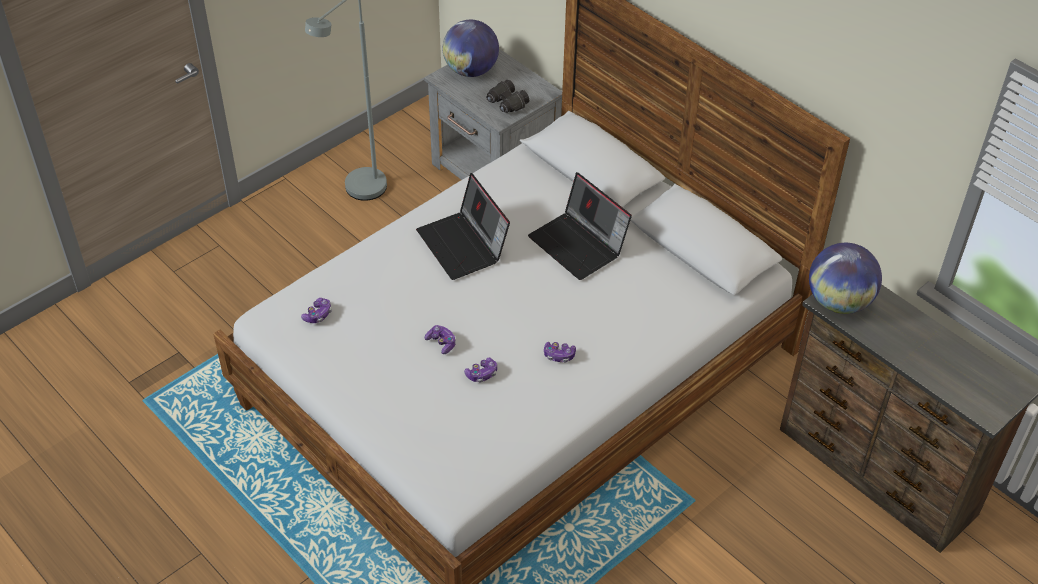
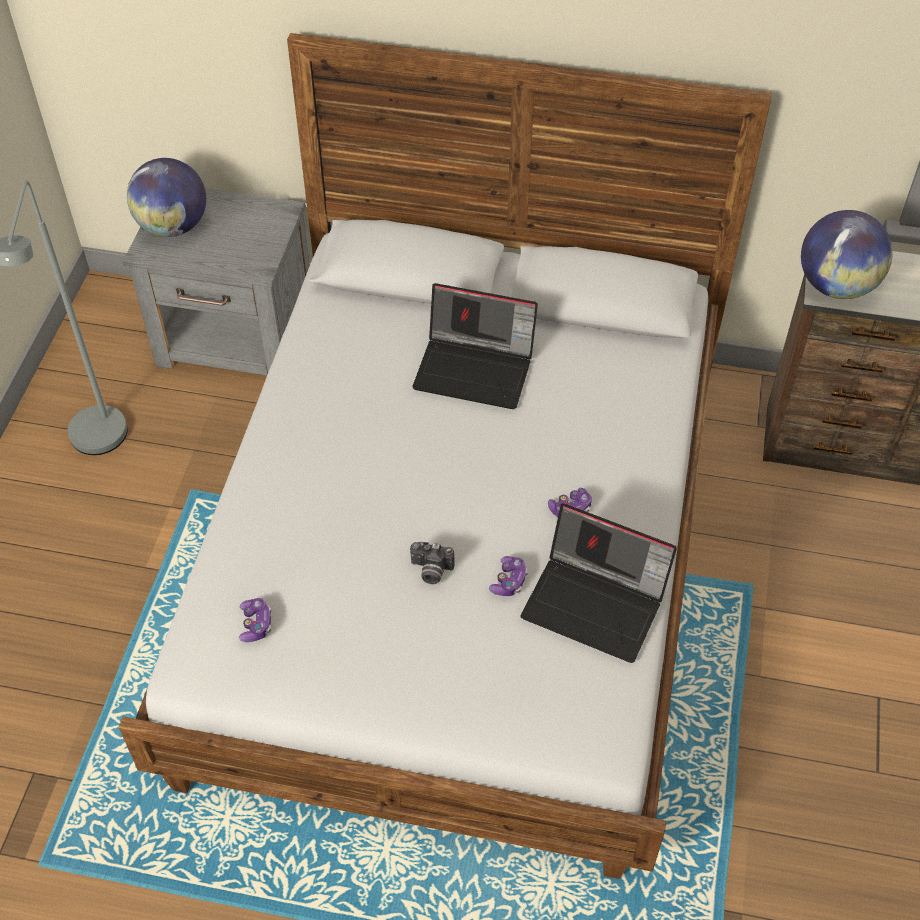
camera: 35 degrees left, 5 degrees up
laptop [416,173,510,280] -> laptop moved to [521,503,677,663]
game controller [425,325,456,354] -> camera [410,542,455,584]
black binoculars [486,80,529,113] -> none

